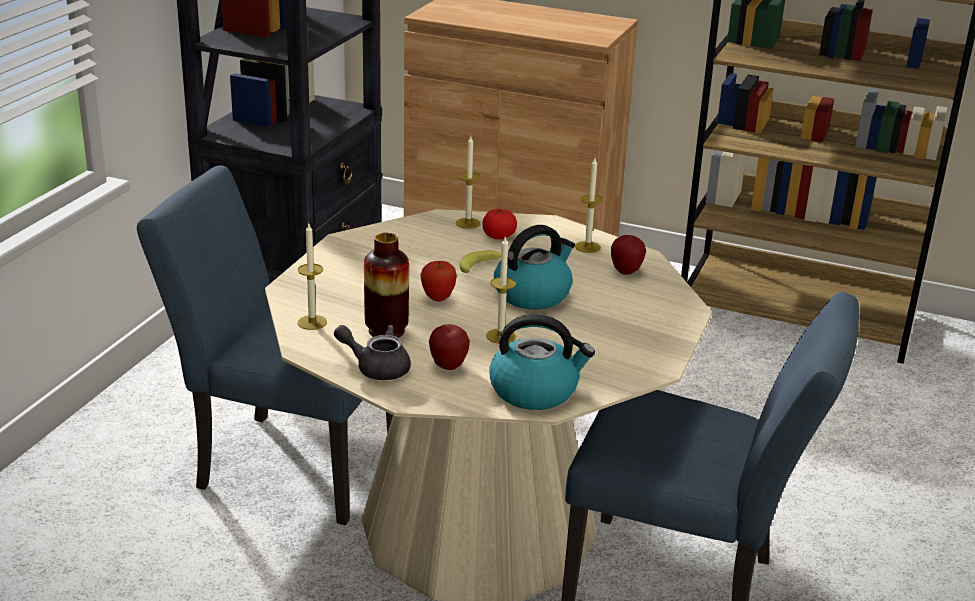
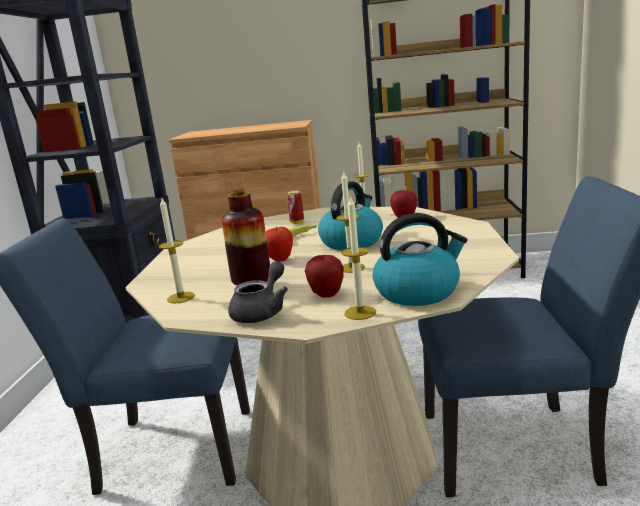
camera: 15 degrees left, 10 degrees down
grey teapot [334,325,411,380] -> grey teapot turned 120 degrees clockwise [228,261,288,323]
candle [456,136,481,229] -> candle moved to [341,195,376,320]
tomato [482,208,517,239] -> can [287,191,304,224]

